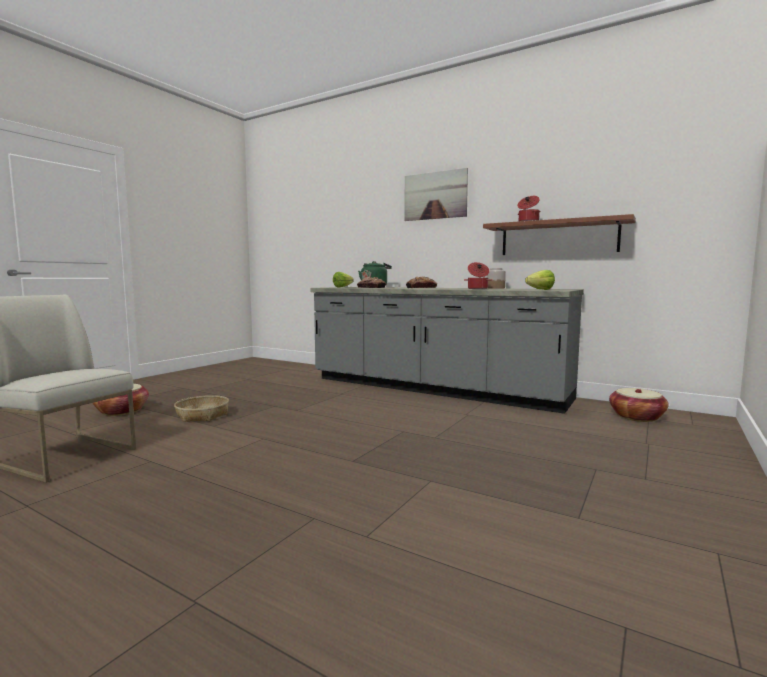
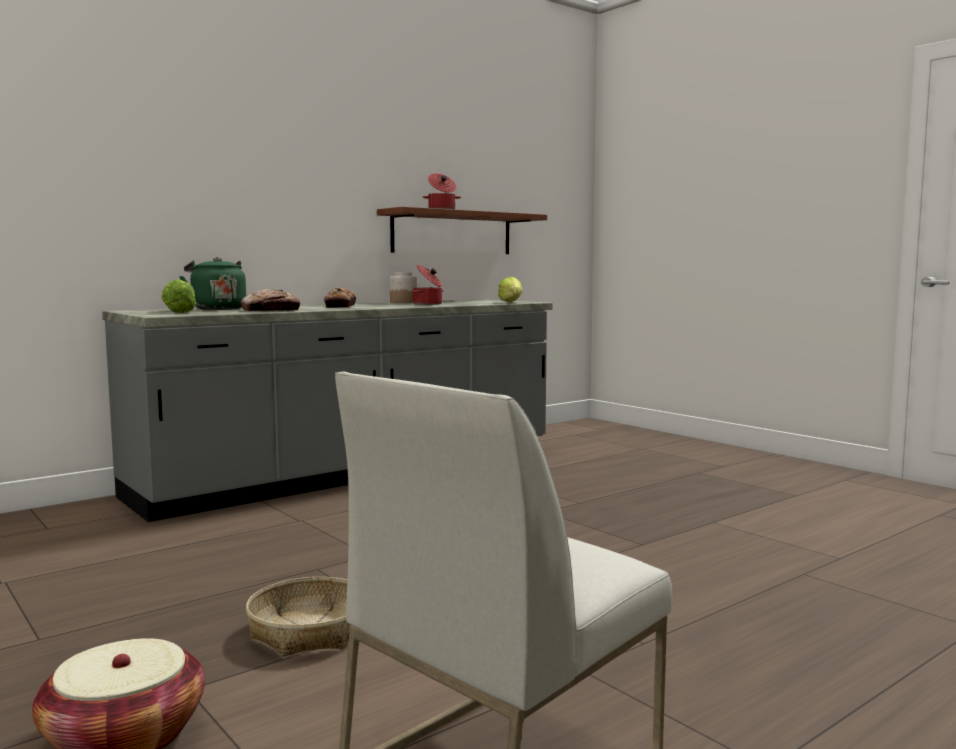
camera: 70 degrees left, 0 degrees up
picture [404,168,468,221] -> none
basket [609,388,669,422] -> none

